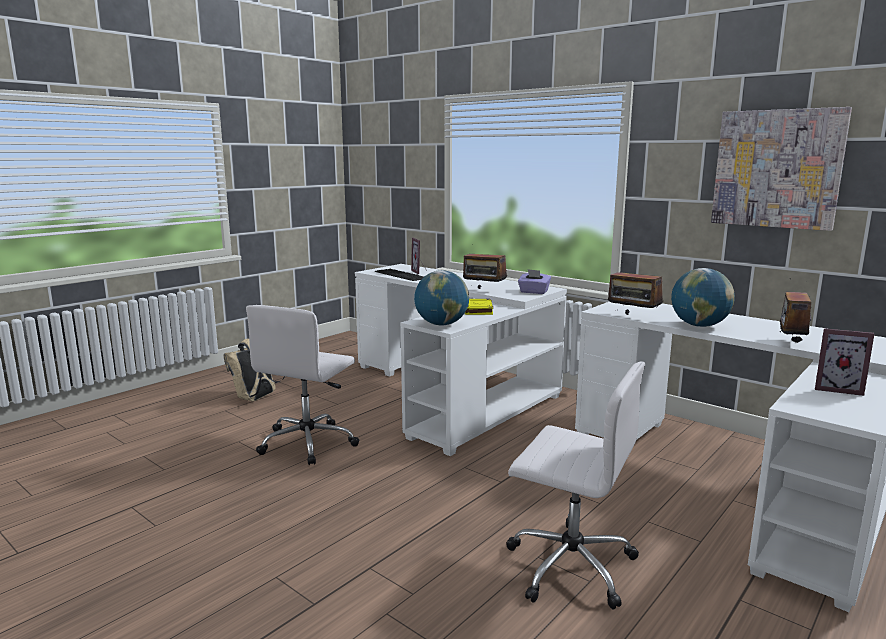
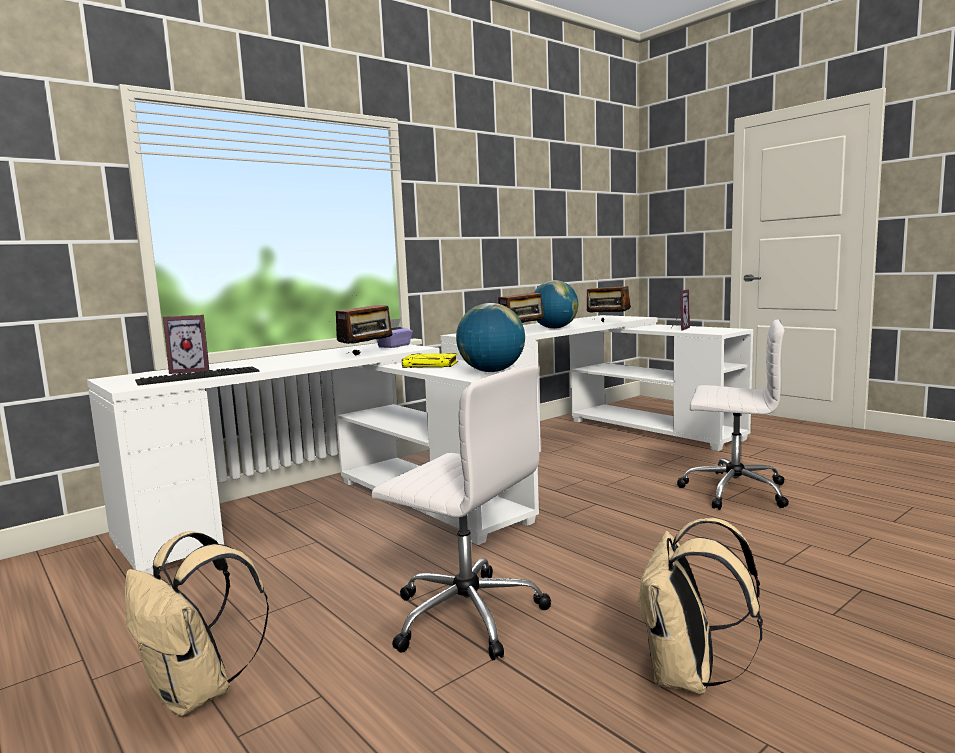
camera: 80 degrees left, 5 degrees down
white office chair [507,362,645,609] -> white office chair turned 75 degrees clockwise [677,320,789,510]
picture [711,107,852,231] -> none
none -> beige backpack [637,518,763,694]

